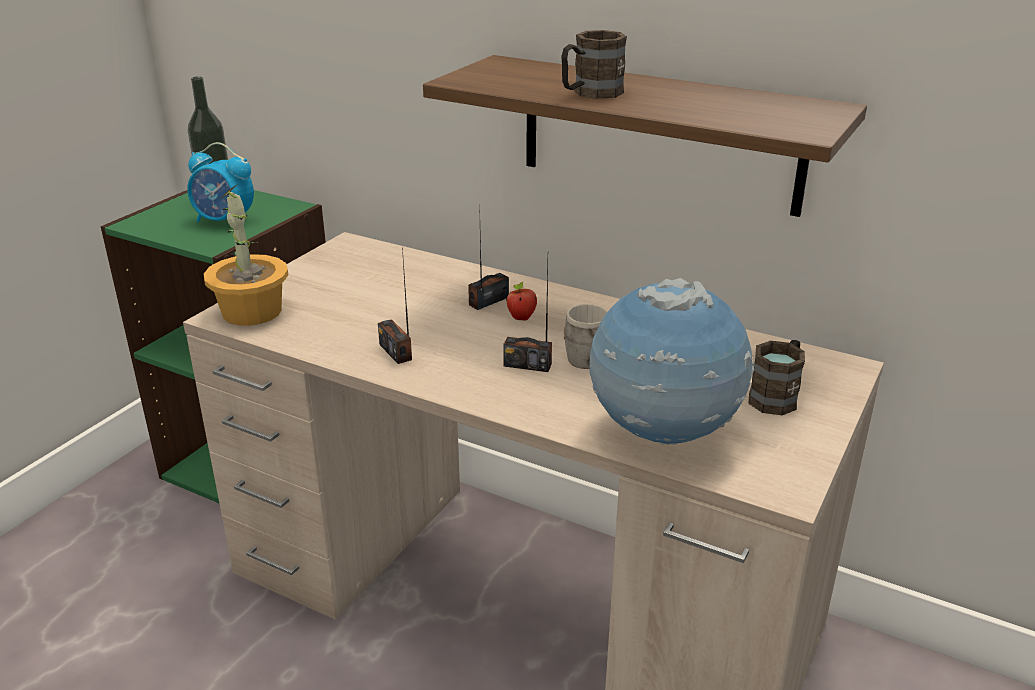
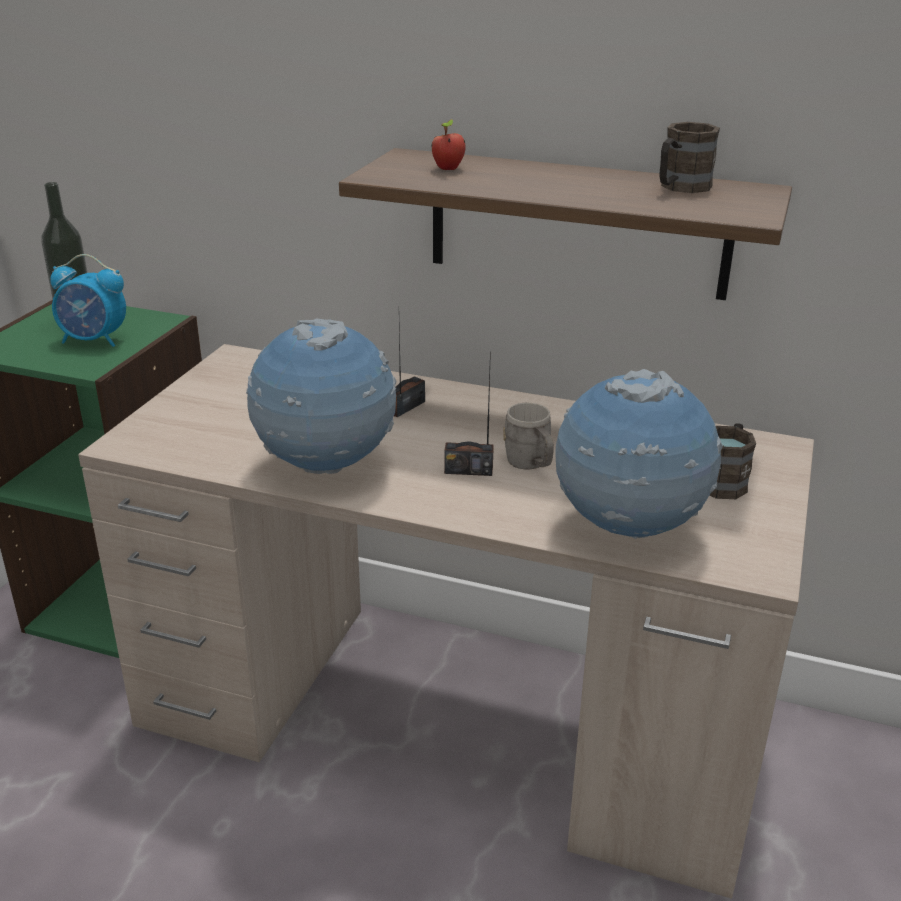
camera: 10 degrees left, 0 degrees up
potted plant [204,185,288,326] -> none
radio [378,246,412,364] -> globe [246,318,396,474]
apple [506,282,537,321] -> apple moved to [431,119,465,170]
brown mug [561,30,627,99] -> brown mug moved to [659,122,720,193]

